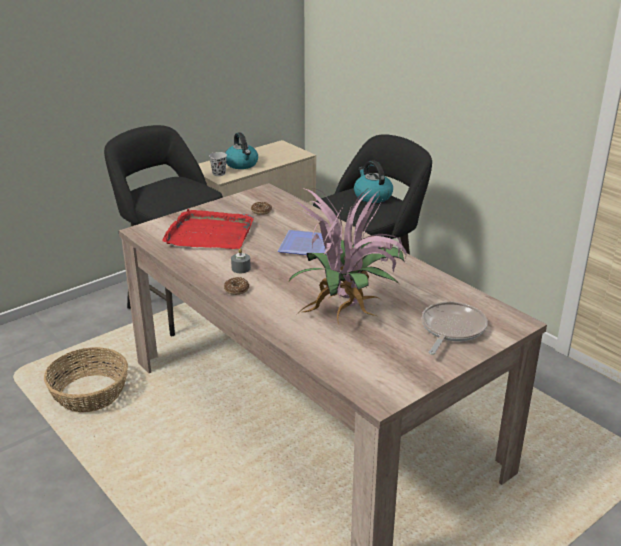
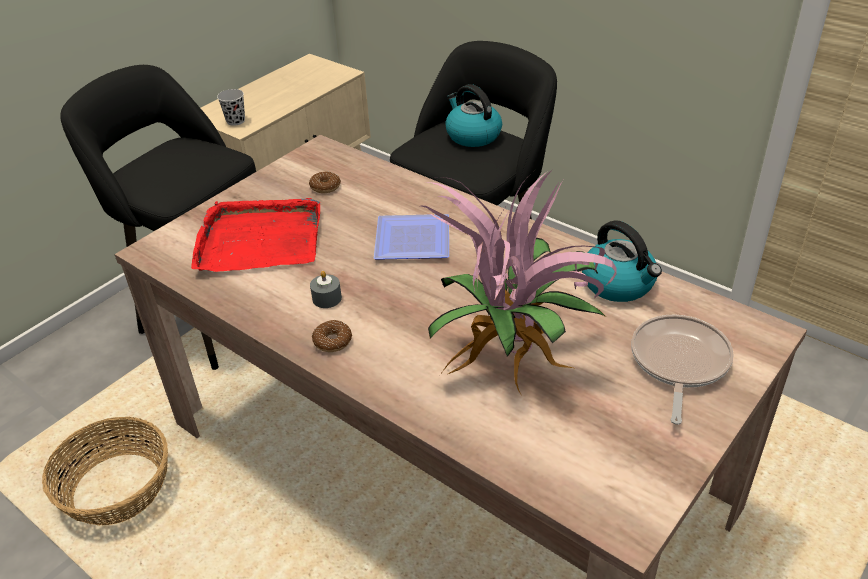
camera: 10 degrees left, 10 degrees up
kettle [225,132,258,169] -> kettle moved to [582,220,662,302]

